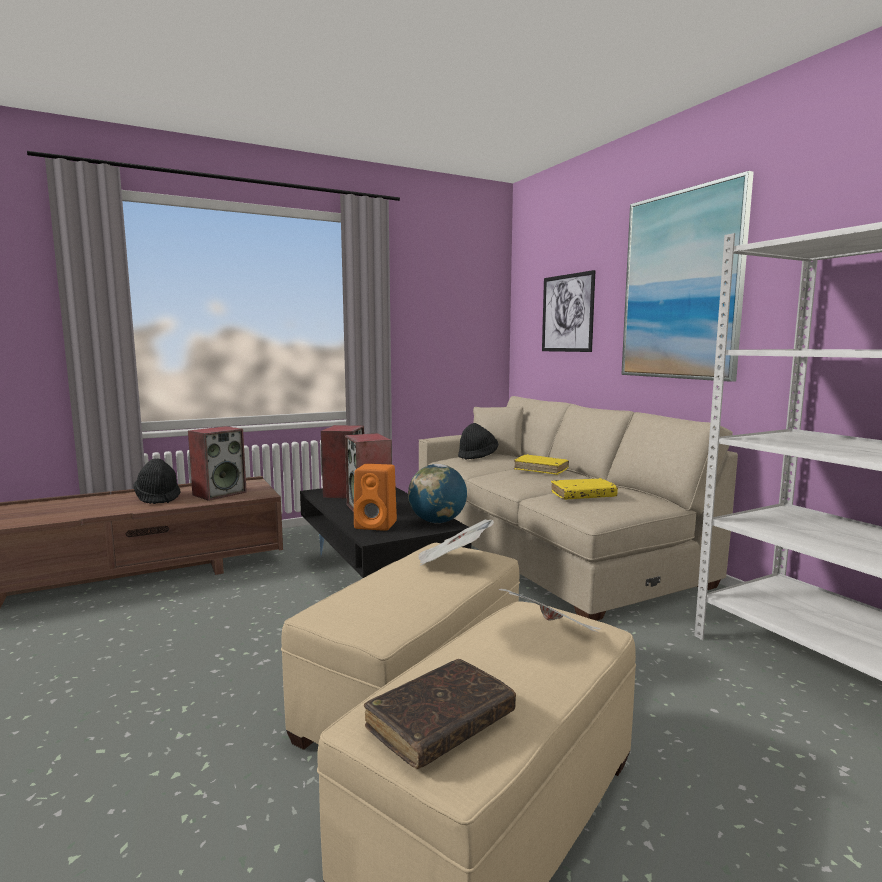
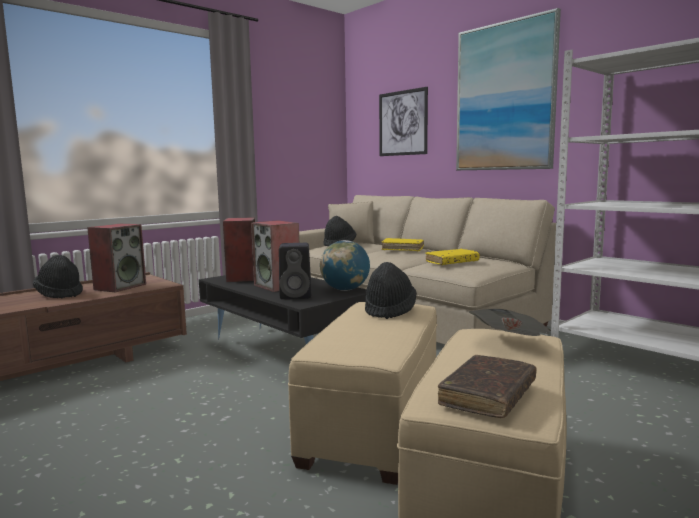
camera: 15 degrees left, 0 degrees up
orange speaker [354,464,397,531] -> black speaker [279,243,312,299]
newspaper [418,519,494,566] -> black hat [365,262,417,319]

